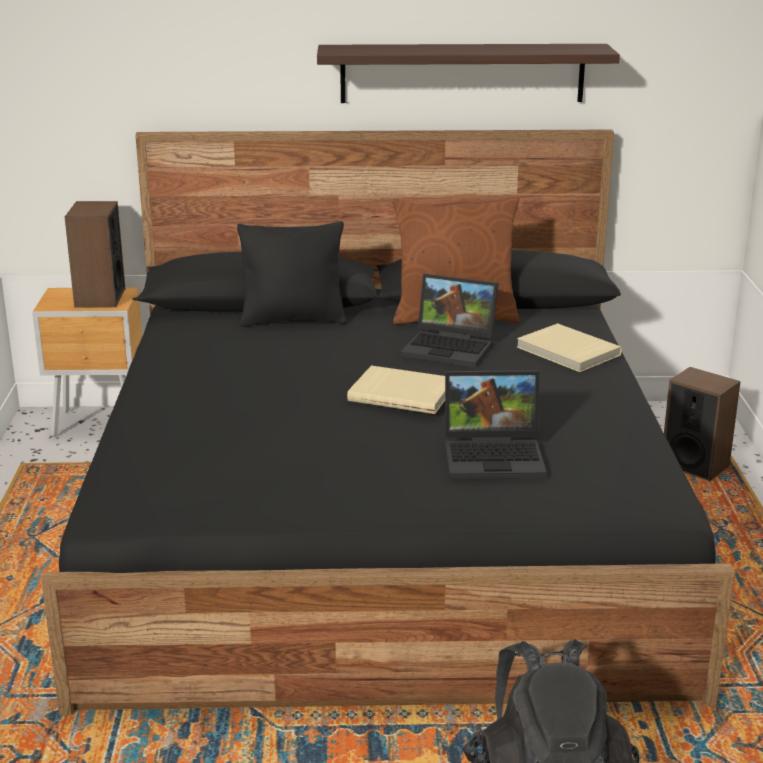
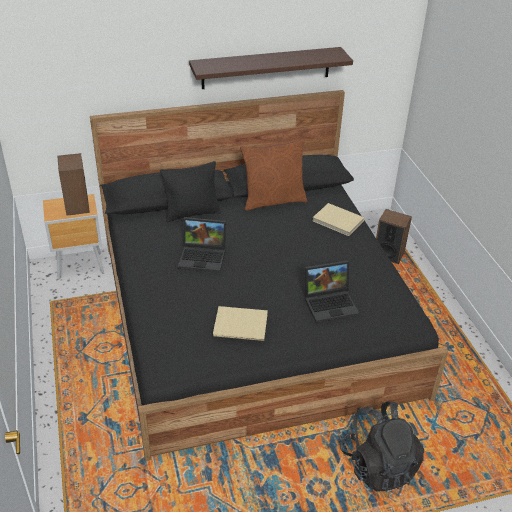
camera: 15 degrees left, 15 degrees up
beige book [347,366,445,414] -> beige book moved to [213,306,268,341]
laptop [400,274,499,368] -> laptop moved to [178,217,226,273]

